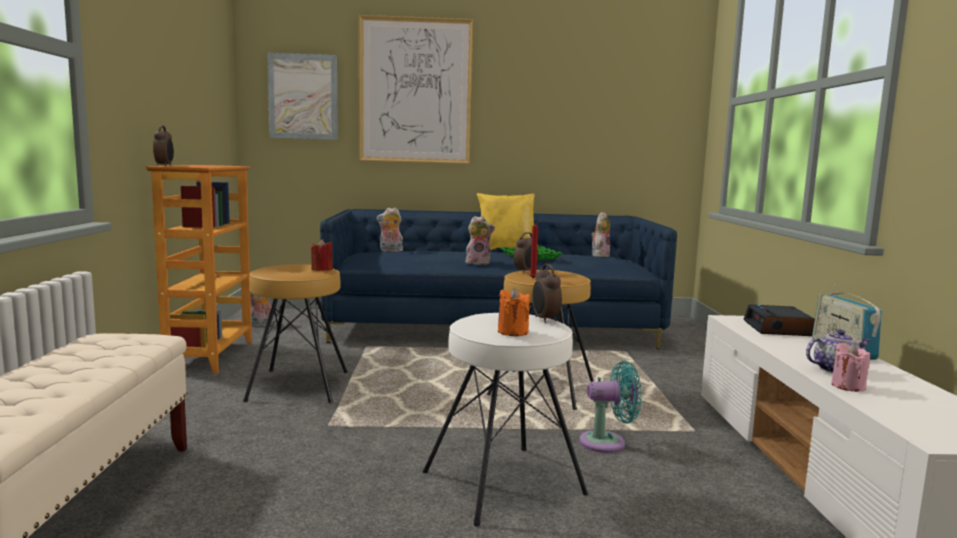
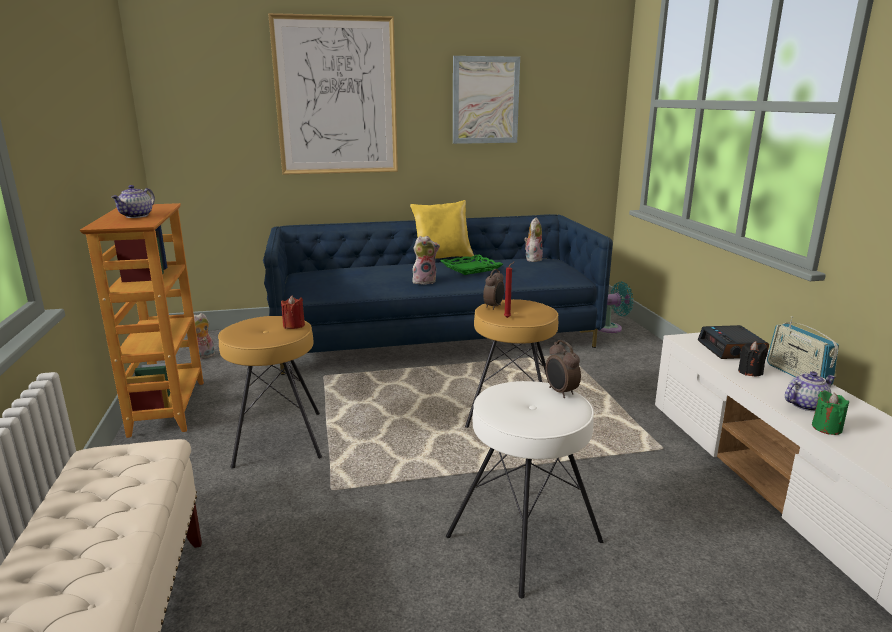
camera: 10 degrees left, 10 degrees up
alarm clock [153,126,174,166] -> none
picture [268,53,338,140] -> picture moved to [453,56,520,144]
plush toy [376,208,404,252] -> none
orange candle [498,288,530,336] -> none
turquoise fan [579,361,642,453] -> turquoise fan moved to [597,282,634,333]
pink candle [831,343,870,392] -> green candle [812,390,849,435]
none -> teapot [111,185,155,218]
none -> black candle [738,341,767,376]

